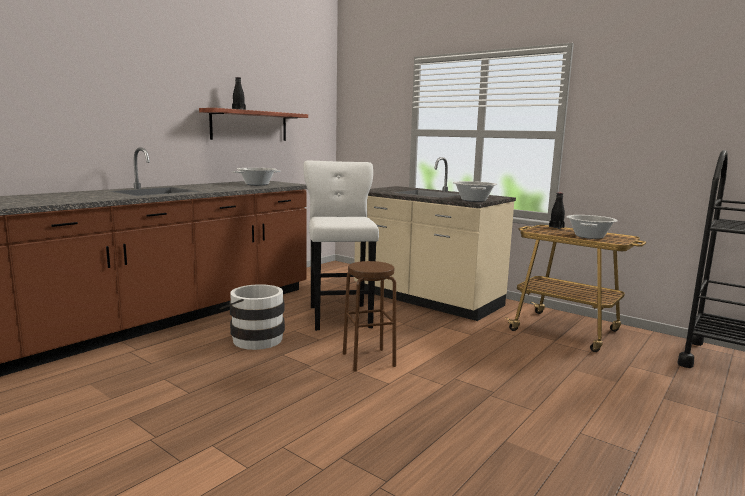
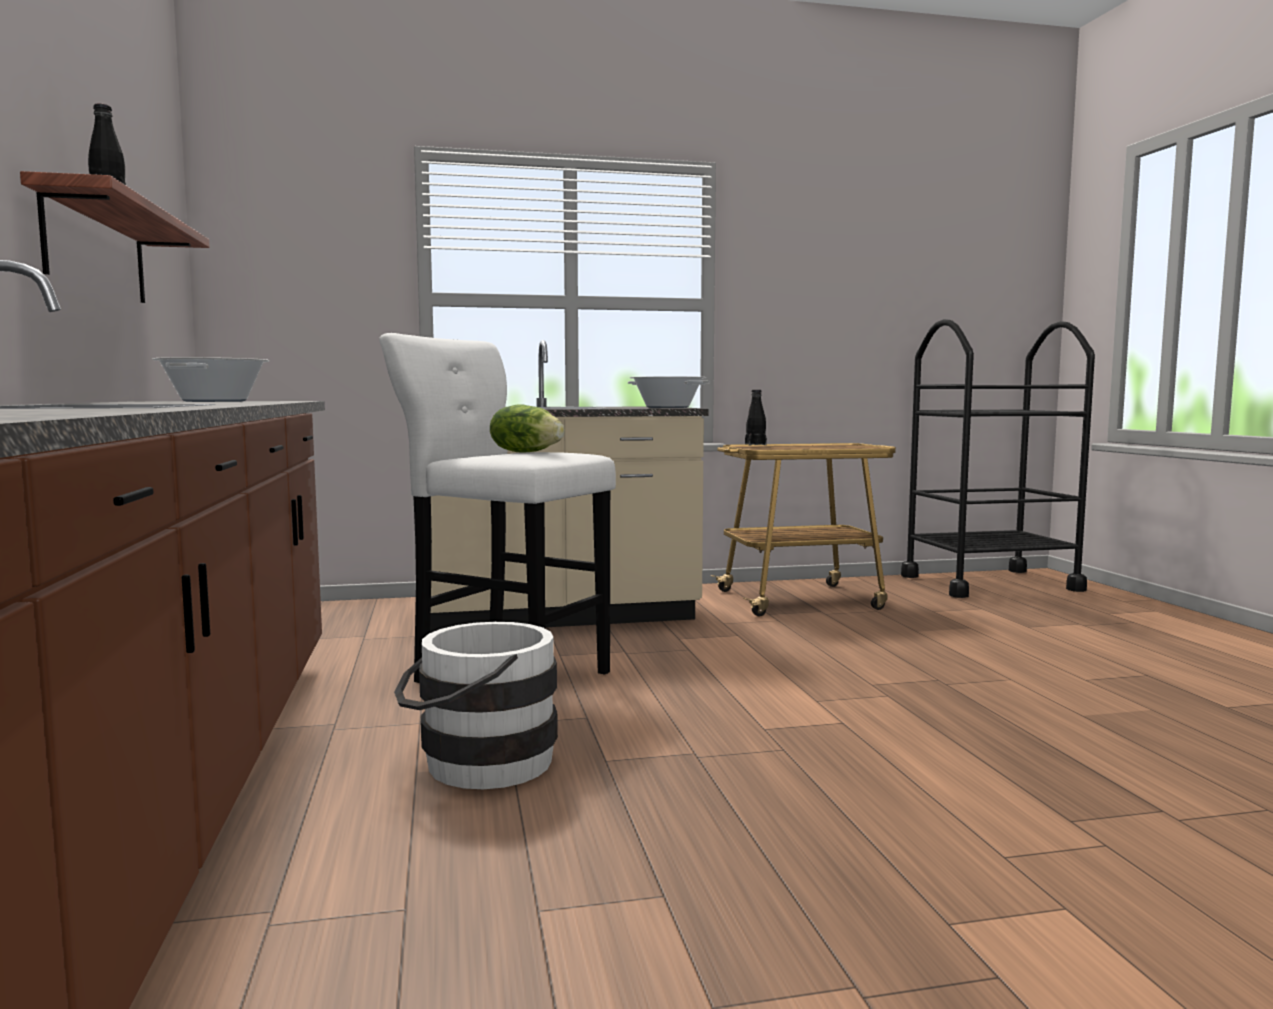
camera: 50 degrees left, 5 degrees down
brown stool [343,261,396,372] -> none
cooking pot [567,215,618,239] -> none
none -> lettuce [490,404,565,453]

